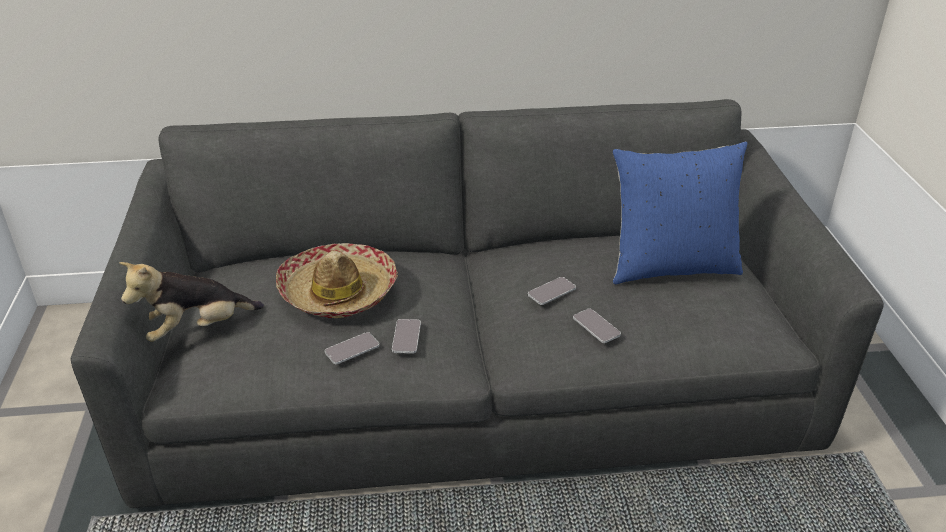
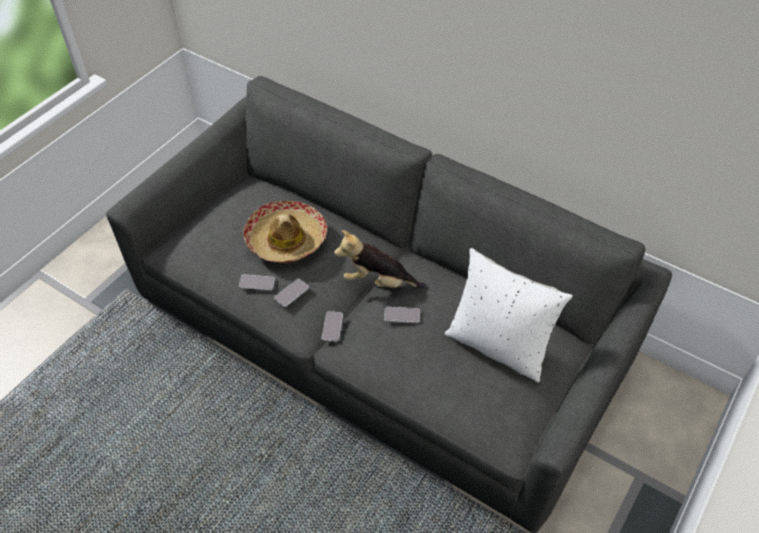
camera: 40 degrees right, 15 degrees up
plush toy [119,262,264,342] -> plush toy moved to [334,230,426,288]
phone [573,308,621,343] -> phone moved to [322,311,343,342]
blue pillow [613,142,748,284] -> white pillow [445,248,573,383]

